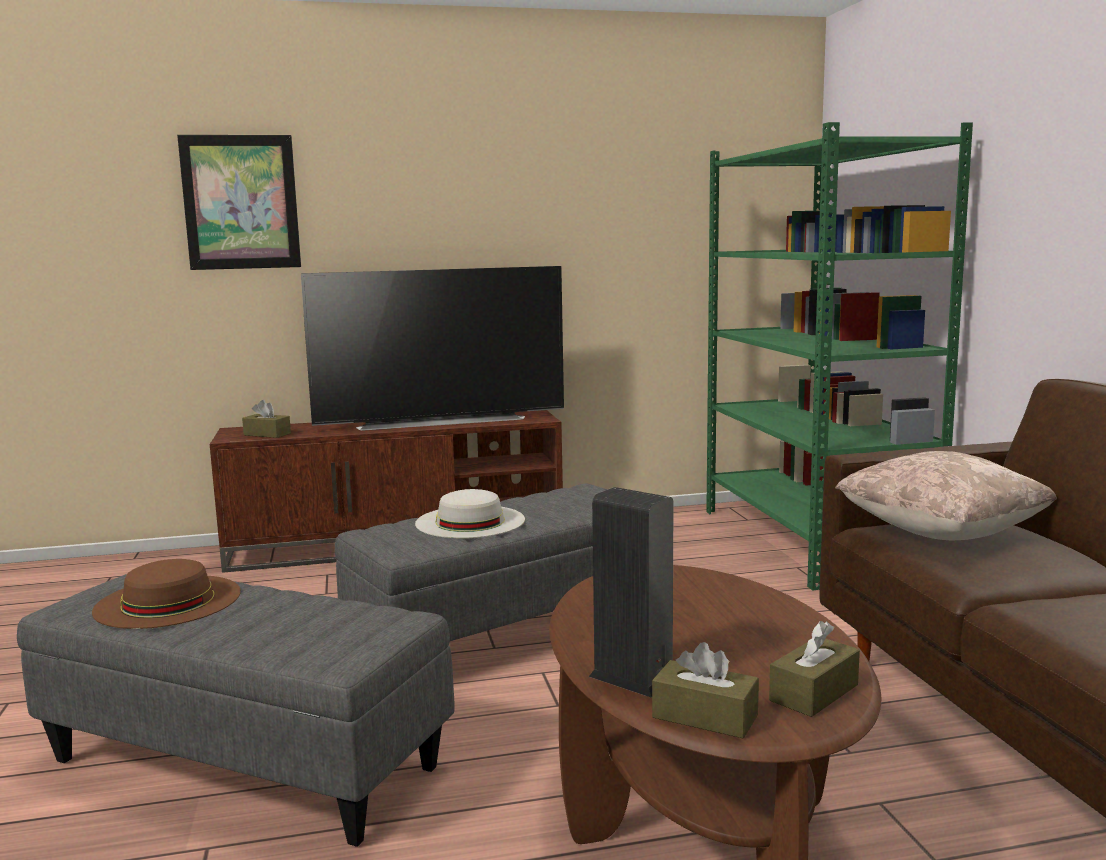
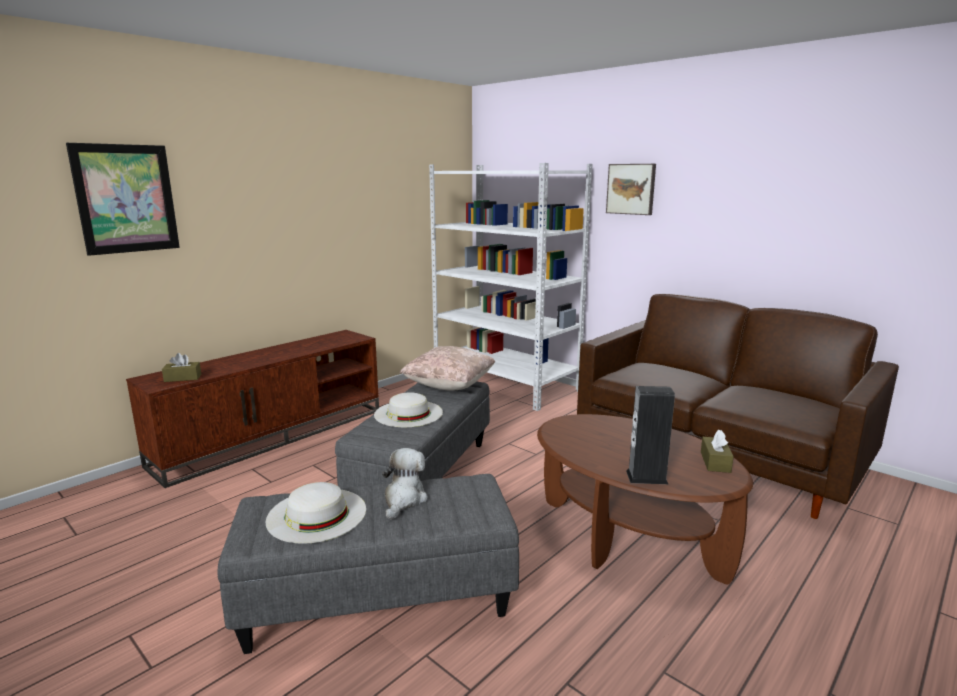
camera: 35 degrees left, 5 degrees up
brown hat [92,559,241,629] -> white hat [265,482,366,544]
television [301,266,564,431] -> none
brown tissue box [652,642,759,738] -> none
green bookcase [706,122,973,591] -> white bookcase [429,163,592,411]
beige pillow [835,451,1057,540] -> beige pillow moved to [400,346,495,391]
none -> plush toy [382,448,428,520]
none -> picture [606,164,656,215]

